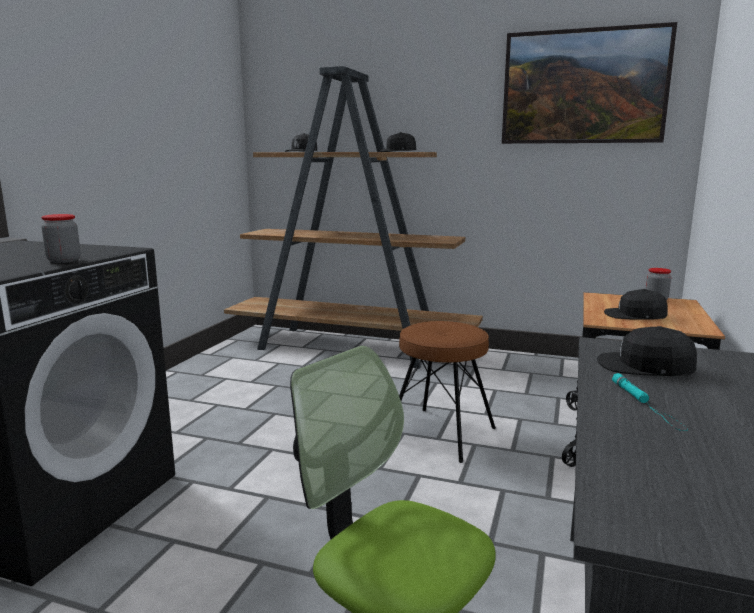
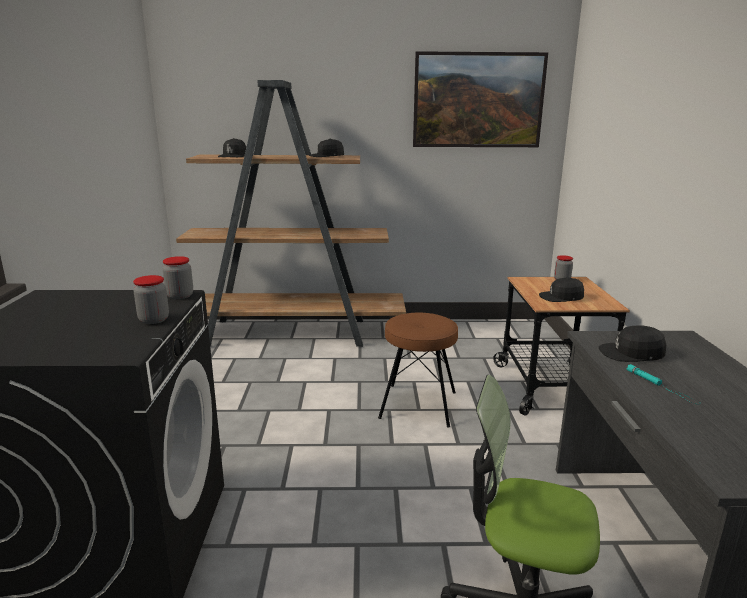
camera: 20 degrees left, 5 degrees up
none -> jar [163,256,193,300]

